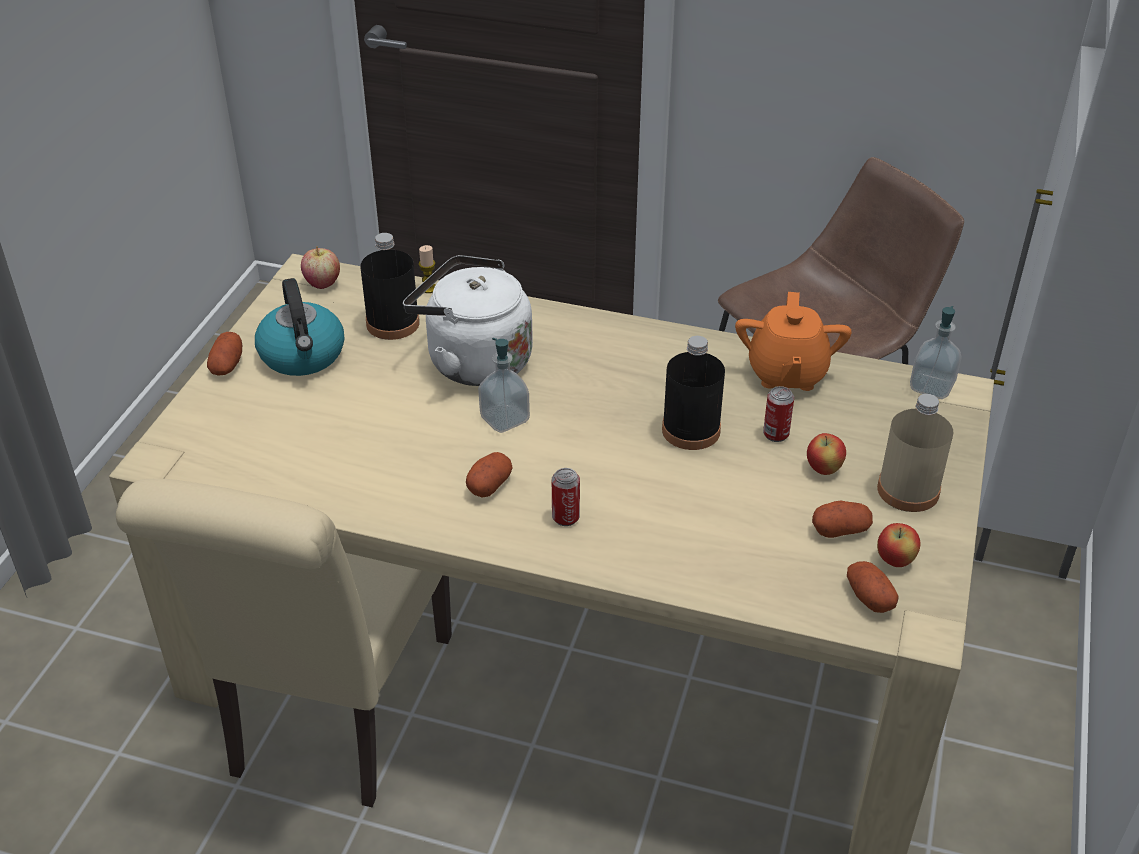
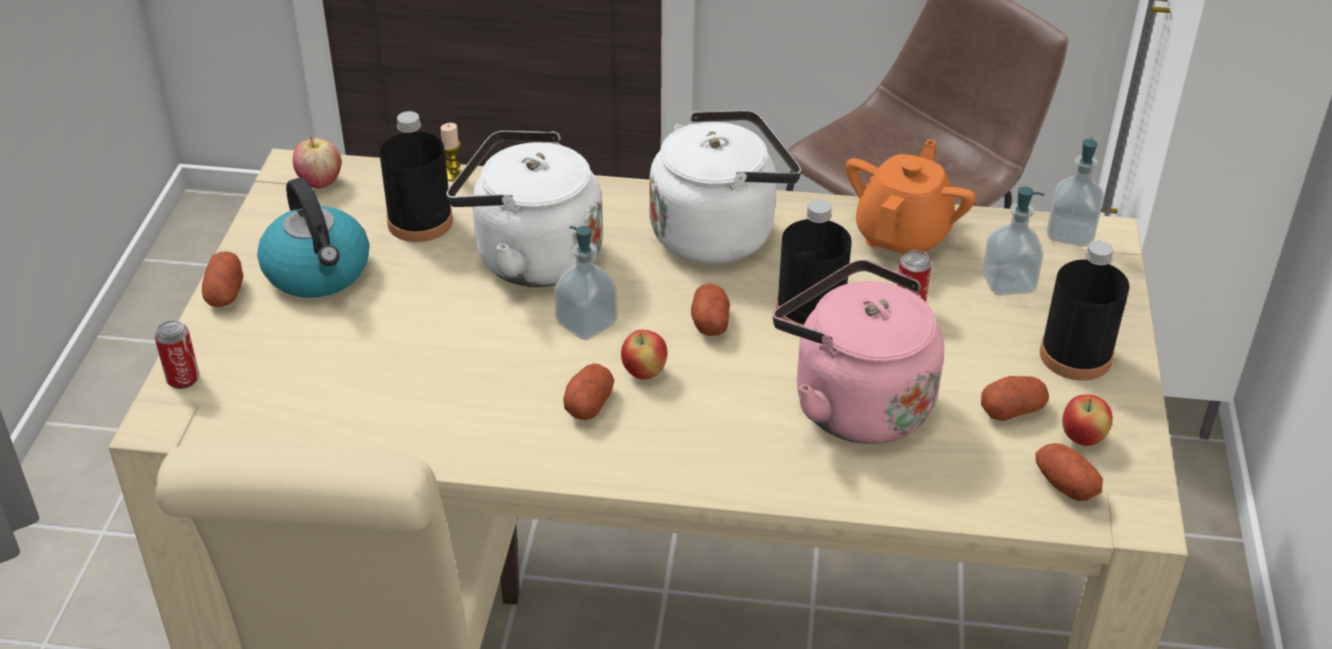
camera: 10 degrees left, 0 degrees up
can [552,468,580,526] -> can moved to [154,320,199,389]
orange teapot [735,292,852,391] -> orange teapot turned 150 degrees counterclockwise [846,139,976,253]
apple [807,433,846,475] -> apple moved to [621,330,667,380]
beige bottle [877,394,953,512] -> black bottle [1040,241,1130,380]
none -> white kettle [650,110,801,264]
none -> potato [691,284,730,336]
none -> pink kettle [773,260,944,444]
none -> soap dispenser [982,186,1044,296]

